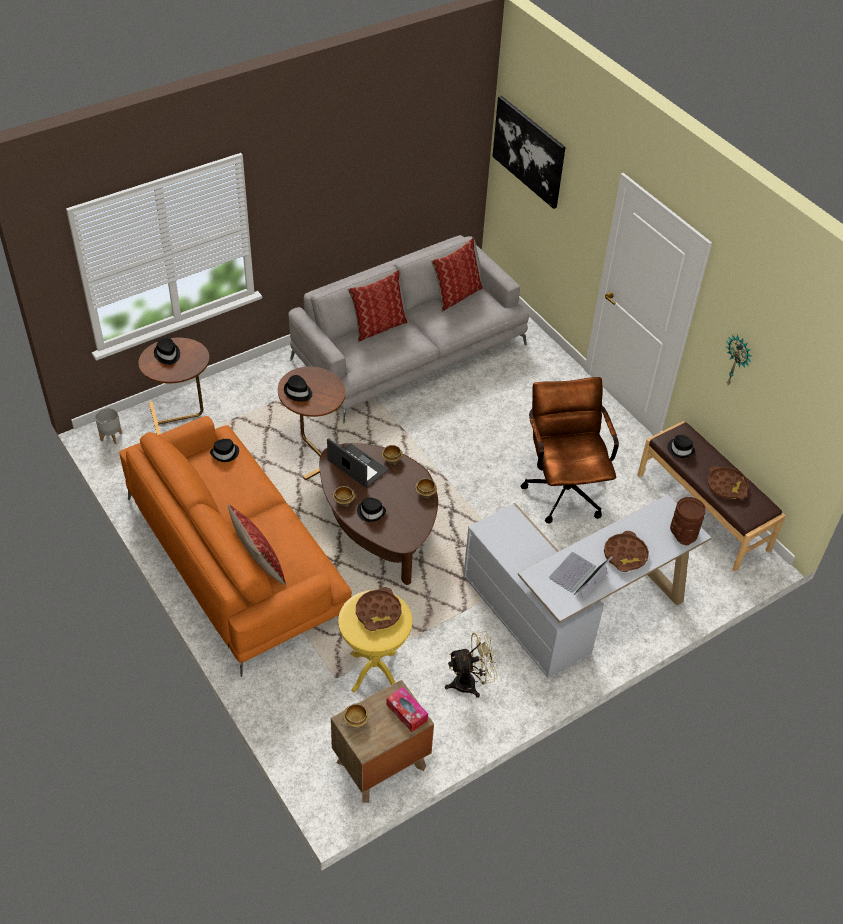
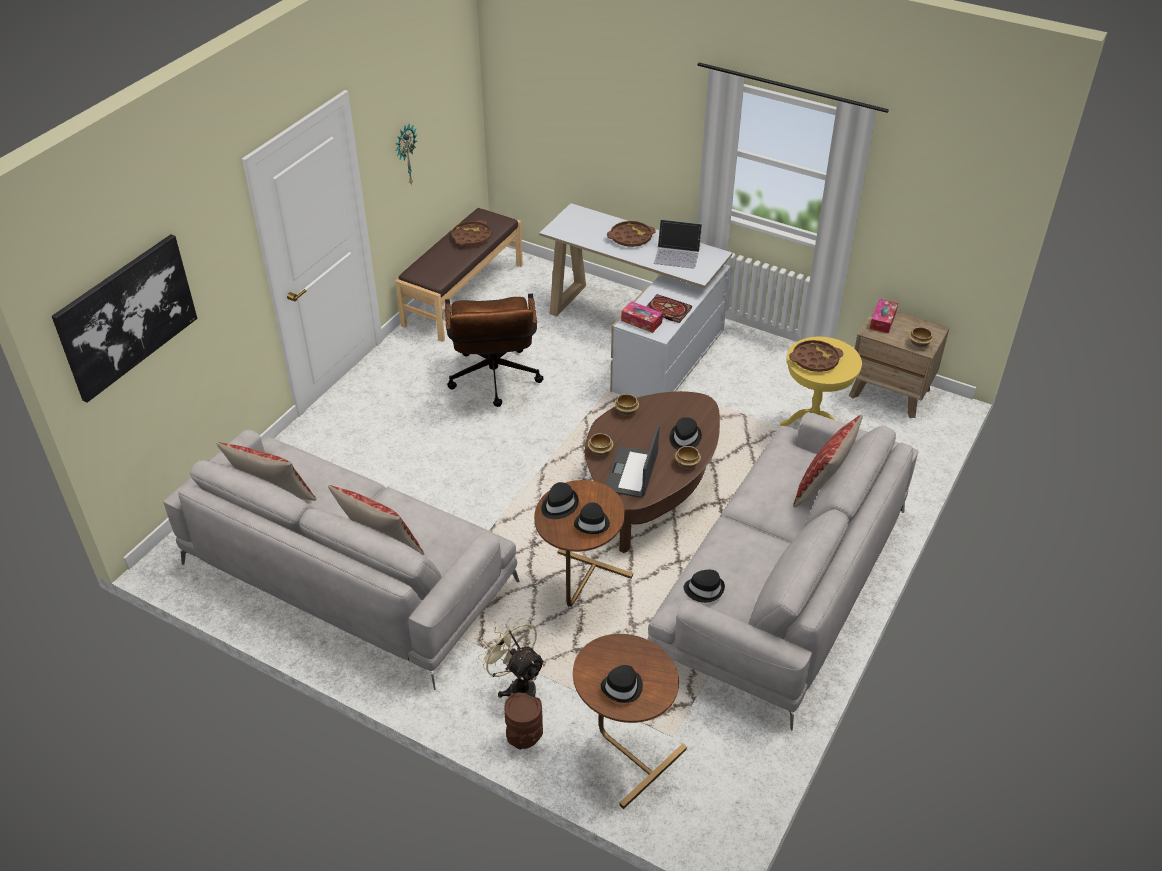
camera: 115 degrees left, 5 degrees down
grey planter [95,408,122,444] -> none
orange sofa [119,416,352,677] -> grey sofa [647,412,918,731]
beige fan [445,631,498,698] -> beige fan moved to [478,618,545,698]
brown office chair [520,377,619,523] -> brown office chair turned 60 degrees counterclockwise [445,294,544,407]
black hat [667,435,695,458] -> black hat moved to [541,482,579,519]
brown vase [670,497,706,545] -> brown vase moved to [504,693,543,750]
none -> tissue box [621,301,663,333]
none -> book [646,294,692,323]

